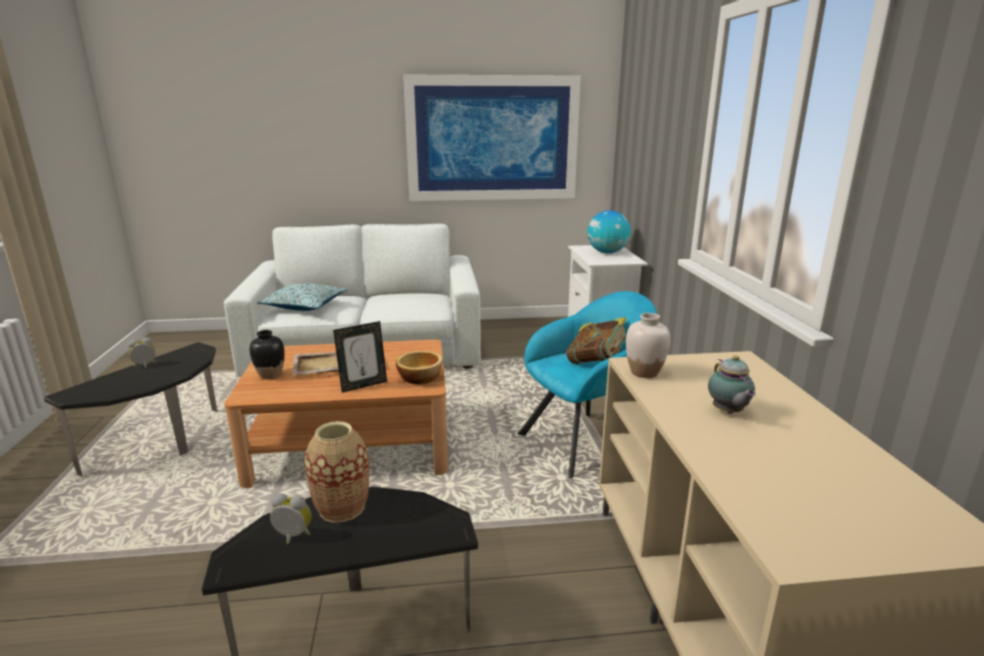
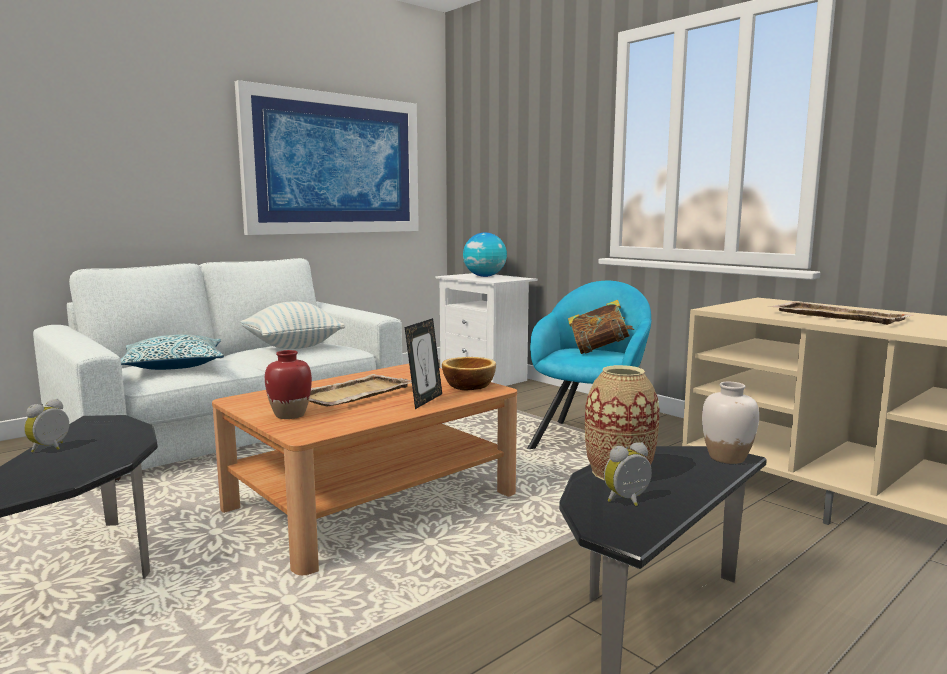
camera: 35 degrees left, 10 degrees down
black vase [250,330,285,379] -> red vase [265,350,312,419]
white vase [626,313,670,378] -> white vase moved to [702,382,759,464]
teapot [708,355,756,414] -> beige tray [768,301,914,325]
none -> pillow [240,301,345,349]

